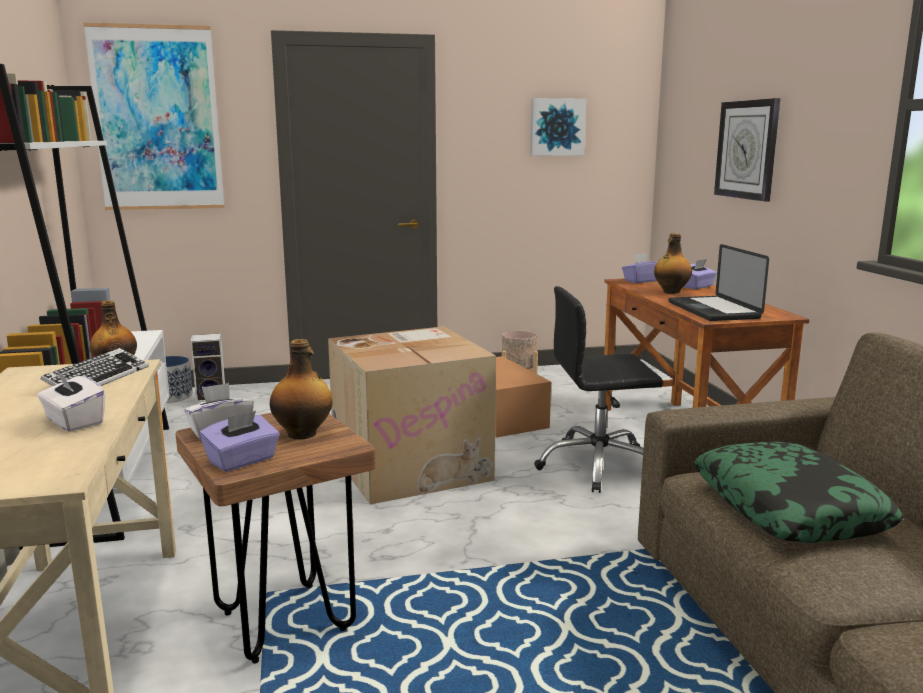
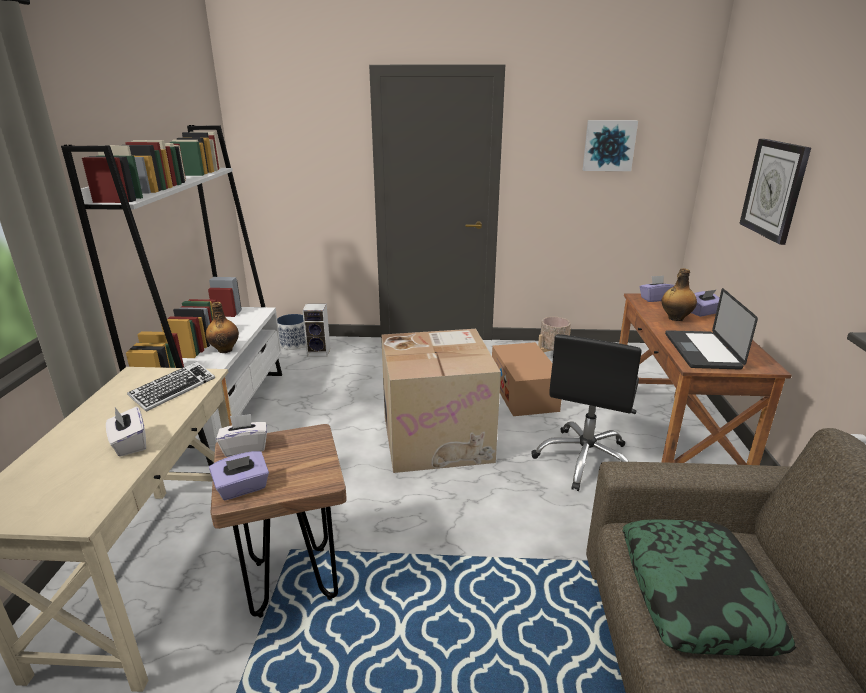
camera: 15 degrees right, 10 degrees up
picture [83,23,225,210] -> none
bottle [270,339,333,439] -> none
black office chair [534,286,663,493] -> black office chair turned 75 degrees counterclockwise [531,334,641,491]

